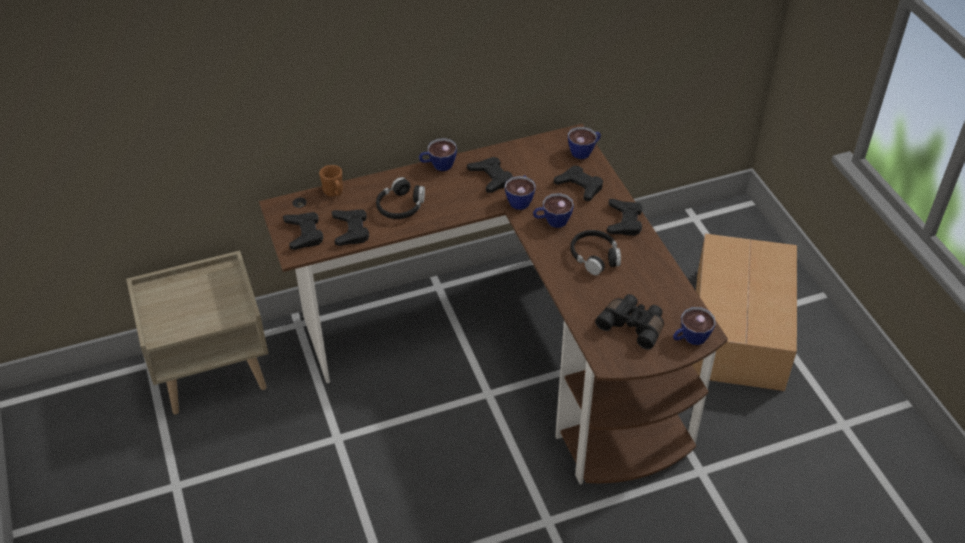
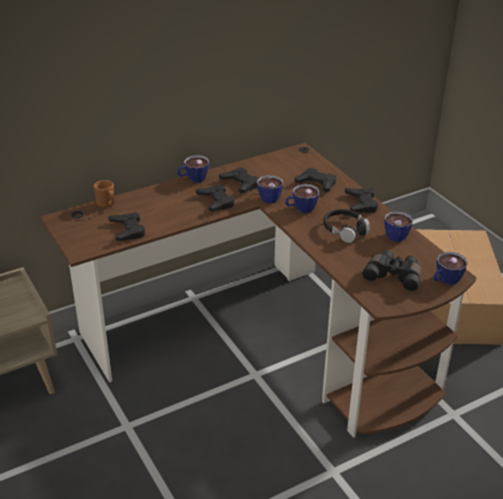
camera: 10 degrees left, 10 degrees down
black game controller [283,212,323,250] -> black game controller moved to [196,185,234,212]
black headphones [376,177,425,219] -> none
cup [568,127,601,159] -> cup moved to [384,211,413,242]

